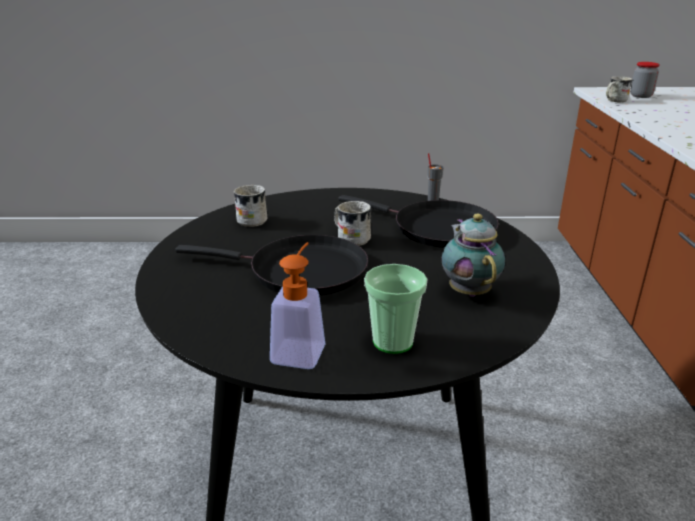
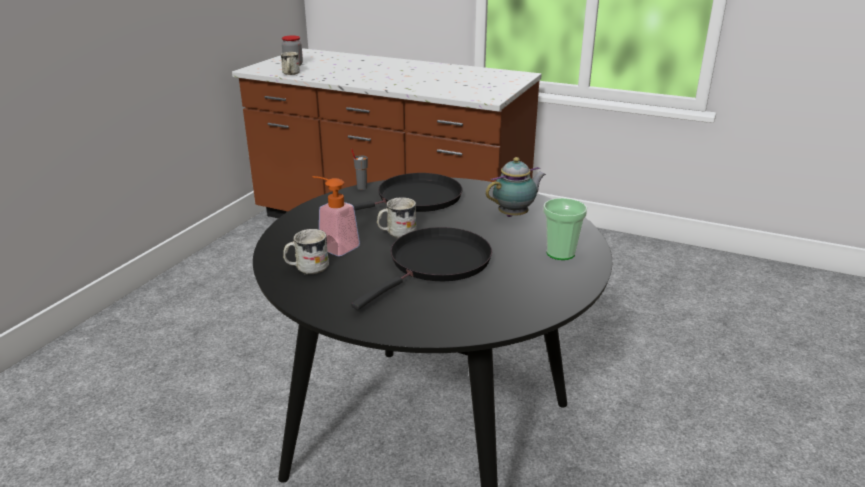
camera: 65 degrees left, 0 degrees up
soap dispenser [270,242,325,369] -> soap dispenser moved to [312,176,360,256]
teapot [442,214,505,297] -> teapot turned 135 degrees clockwise [486,157,546,217]

